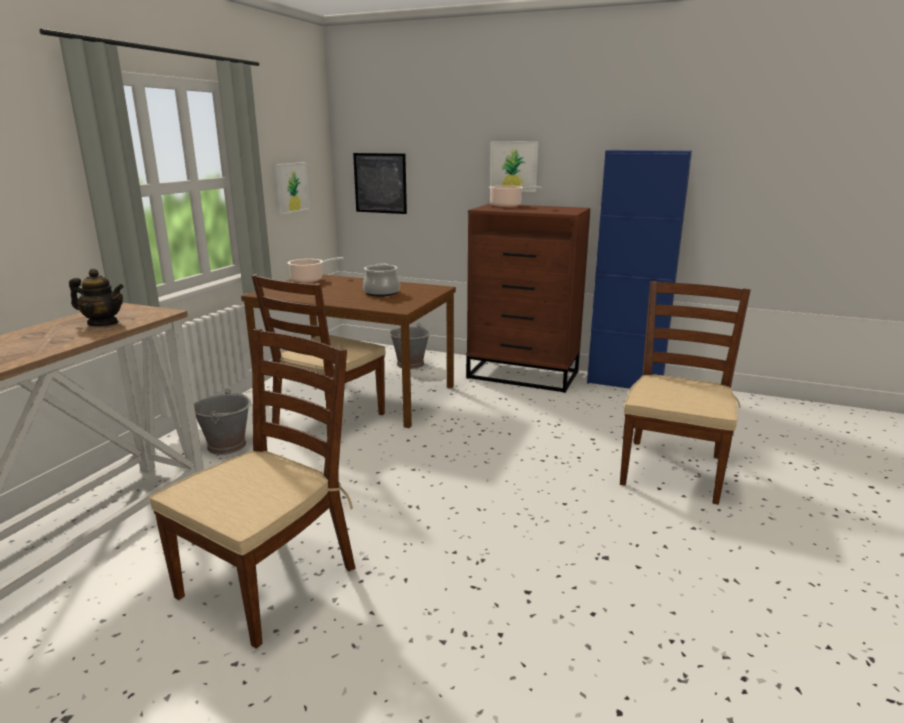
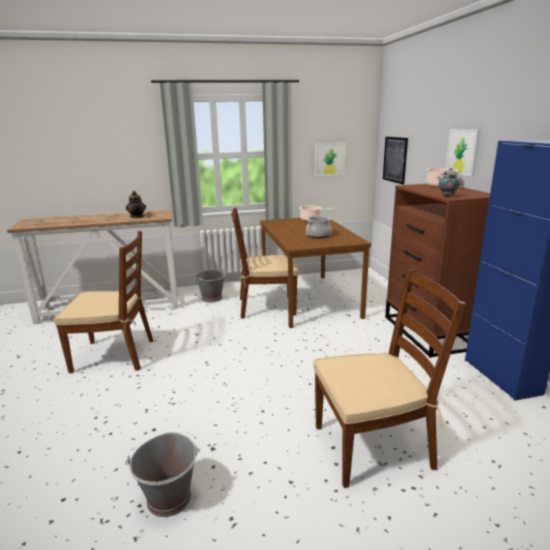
camera: 55 degrees right, 0 degrees up
grey bucket [390,323,431,369] -> grey bucket moved to [125,432,200,517]
none -> teapot [437,168,462,197]

